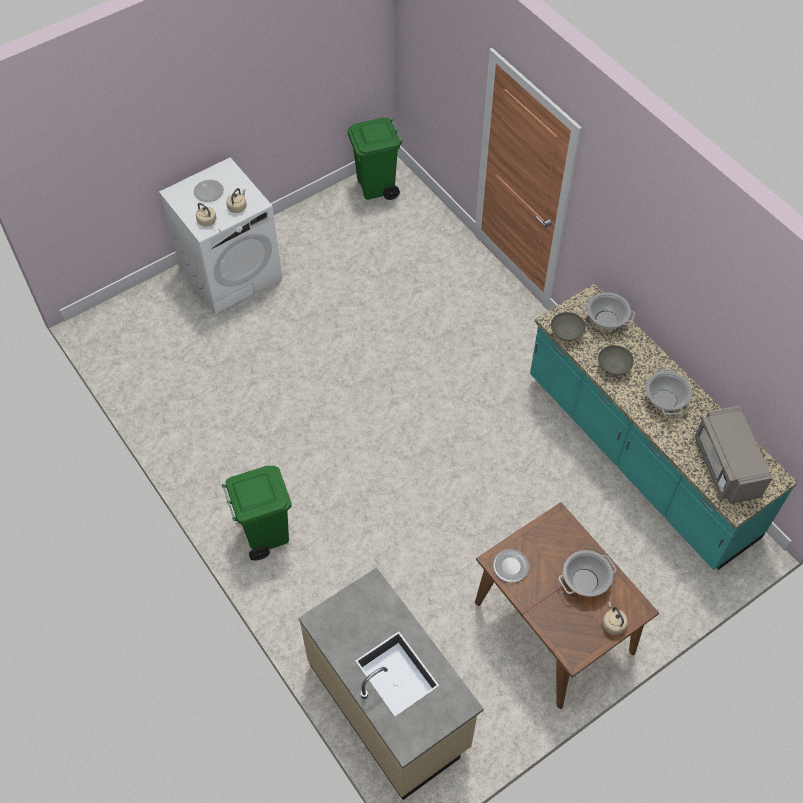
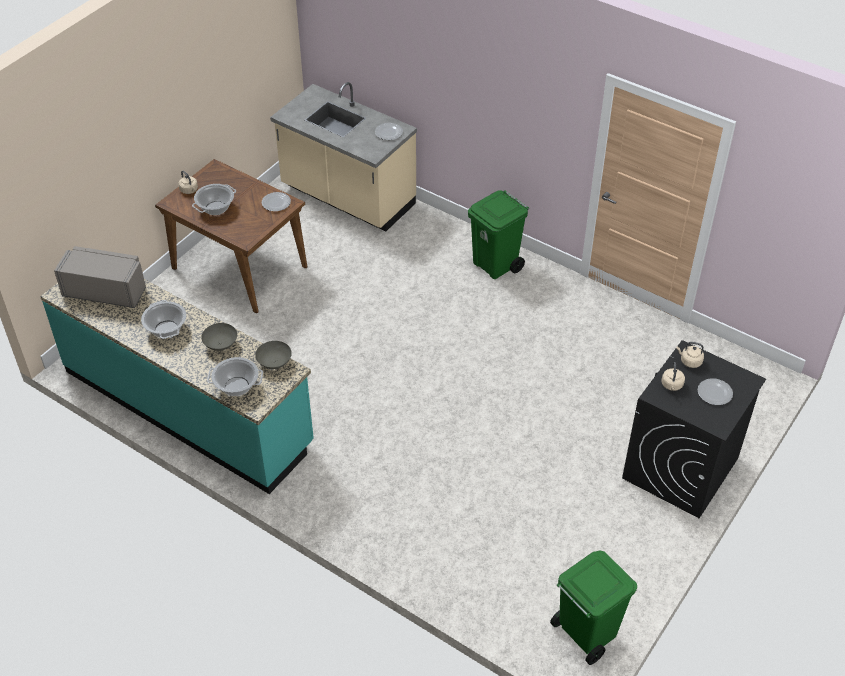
camera: 160 degrees right, 10 degrees down
white washing machine [159,157,282,314] -> black washing machine [622,340,766,518]
grey microwave [695,405,773,504] -> grey microwave turned 45 degrees counterclockwise [54,246,146,308]
none -> plate [375,123,403,140]

